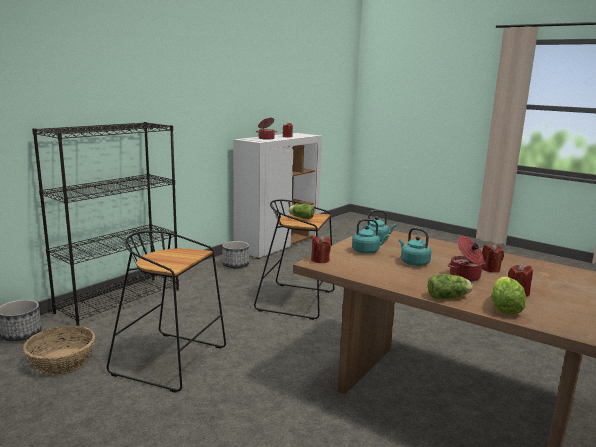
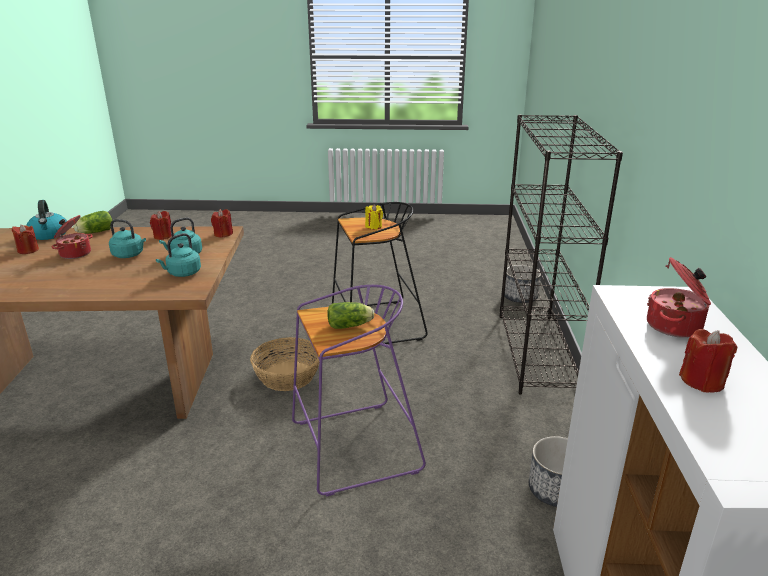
camera: 145 degrees right, 10 degrees up
basket [23,325,95,375] -> basket moved to [250,337,319,391]
black stool [254,200,334,320] -> purple stool [292,285,426,497]
red candle [482,243,504,273] -> red candle moved to [150,211,172,240]
lettuce [491,277,526,314] -> kettle [26,200,67,240]
none -> yellow candle [365,204,383,230]

